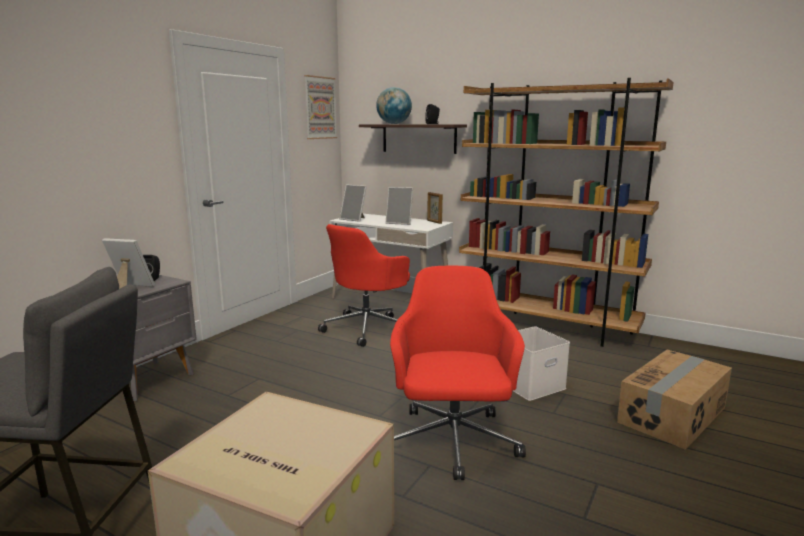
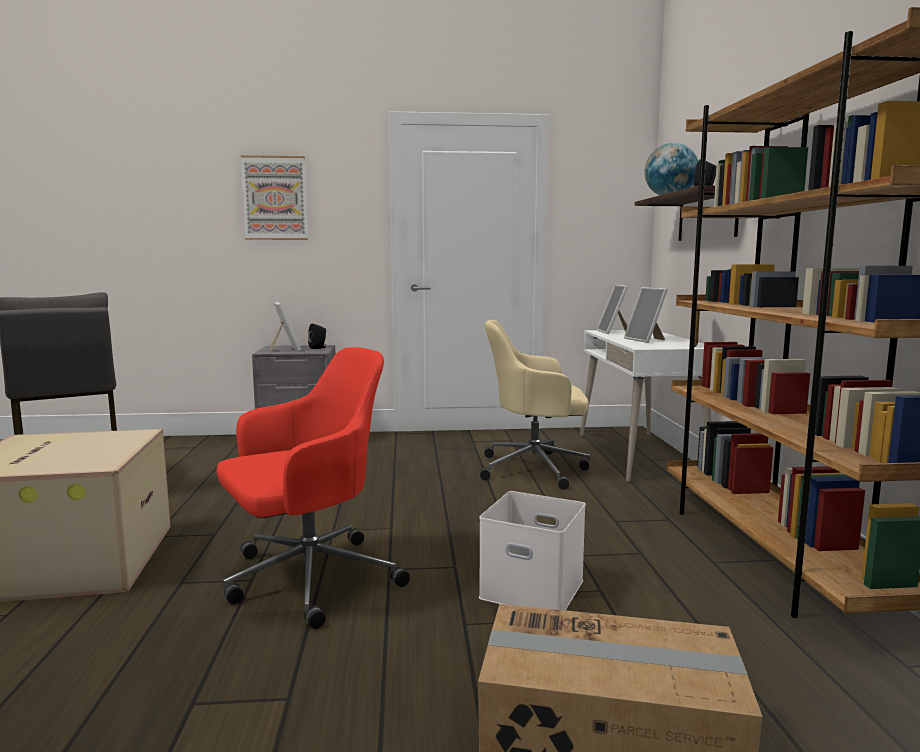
camera: 55 degrees right, 5 degrees down
picture [304,75,337,139] -> picture moved to [241,155,308,240]
red office chair [318,224,410,347] -> beige office chair [480,320,590,490]

